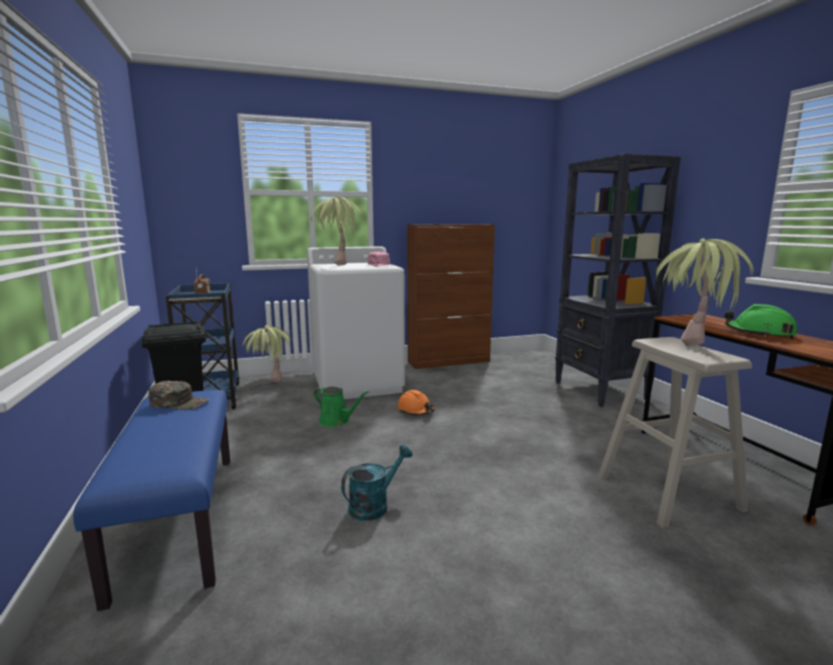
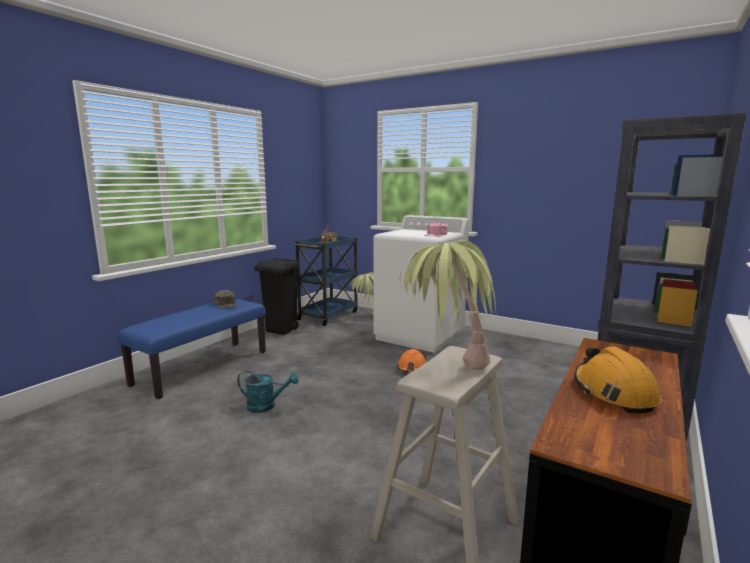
camera: 50 degrees right, 0 degrees up
potted plant [310,197,363,266] -> none
green watering can [313,387,369,427] -> none
brown cabinet [407,224,495,369] -> none
green hard hat [725,304,798,339] -> orange hard hat [574,347,661,413]

